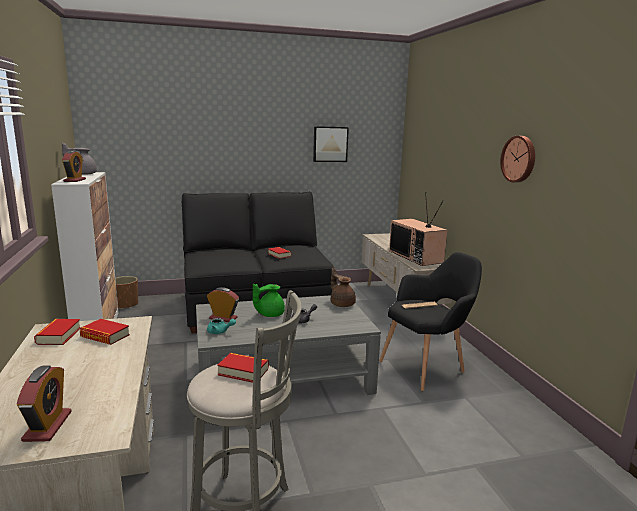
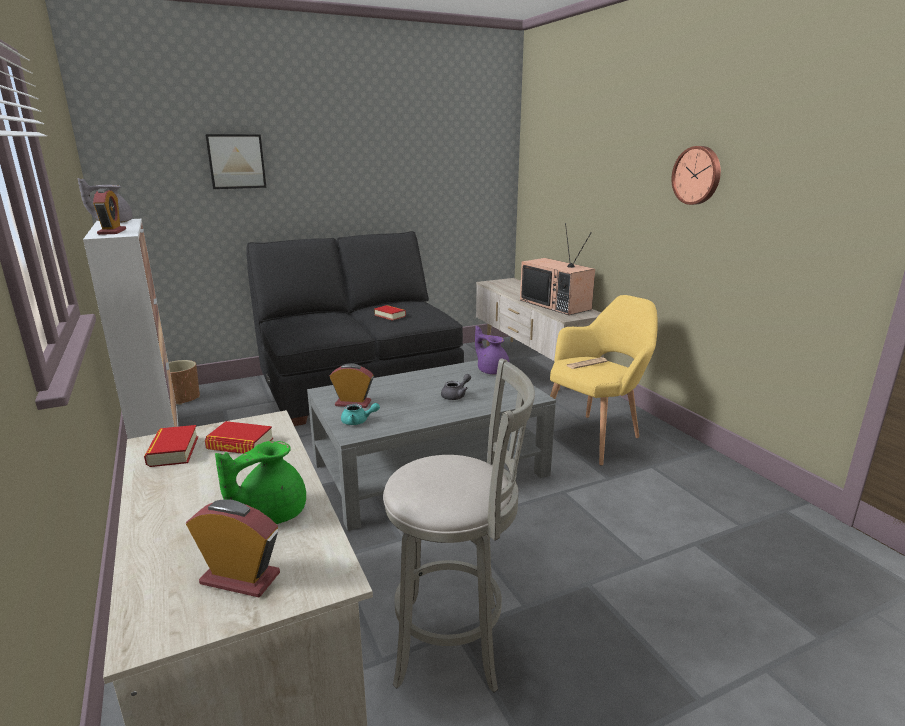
camera: 10 degrees left, 5 degrees up
alarm clock [17,365,72,442] -> alarm clock turned 60 degrees counterclockwise [186,499,280,597]
book [217,353,269,383] -> none
green teapot [253,284,285,317] -> green teapot moved to [215,441,306,524]
picture [313,126,349,162] -> picture moved to [205,134,266,189]
brown teapot [331,267,356,307] -> purple teapot [475,326,509,374]
black armchair [379,252,482,391] -> yellow armchair [550,295,658,466]

